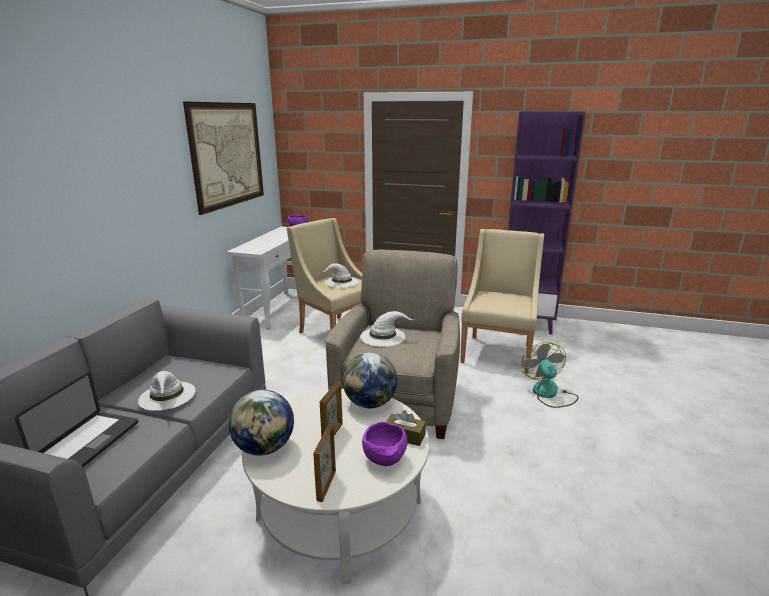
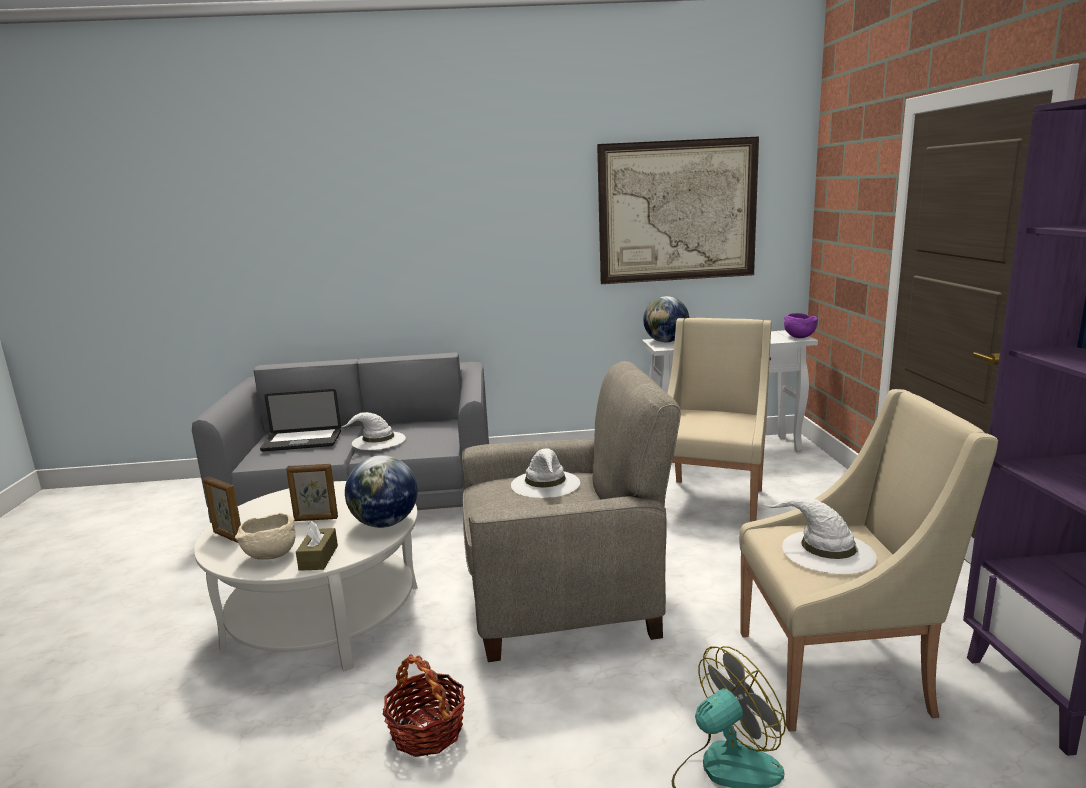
camera: 70 degrees right, 5 degrees down
globe [229,390,294,456] -> globe moved to [643,296,689,342]
picture frame [313,425,336,502] -> picture frame turned 135 degrees counterclockwise [203,477,241,543]
white hat [323,263,359,288] -> white hat moved to [764,497,877,574]
purple bowl [362,422,407,466] -> beige bowl [235,512,296,560]
none -> basket [382,654,465,757]

